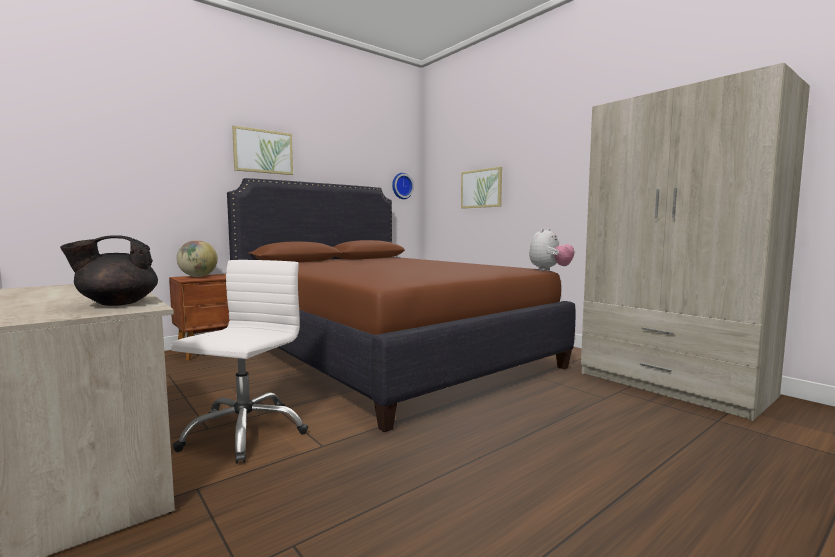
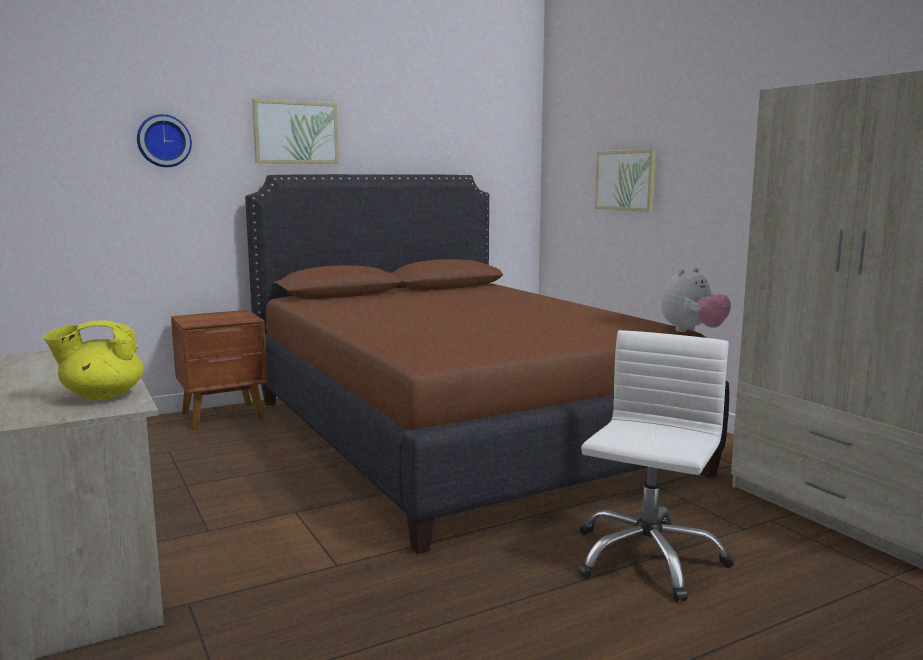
camera: 10 degrees right, 5 degrees up
black teapot [60,235,158,306] -> yellow teapot [44,320,144,400]
white office chair [171,260,308,464] -> white office chair moved to [578,330,734,602]
globe [177,240,218,277] -> none
wall clock [392,173,414,199] -> wall clock moved to [137,114,192,167]

